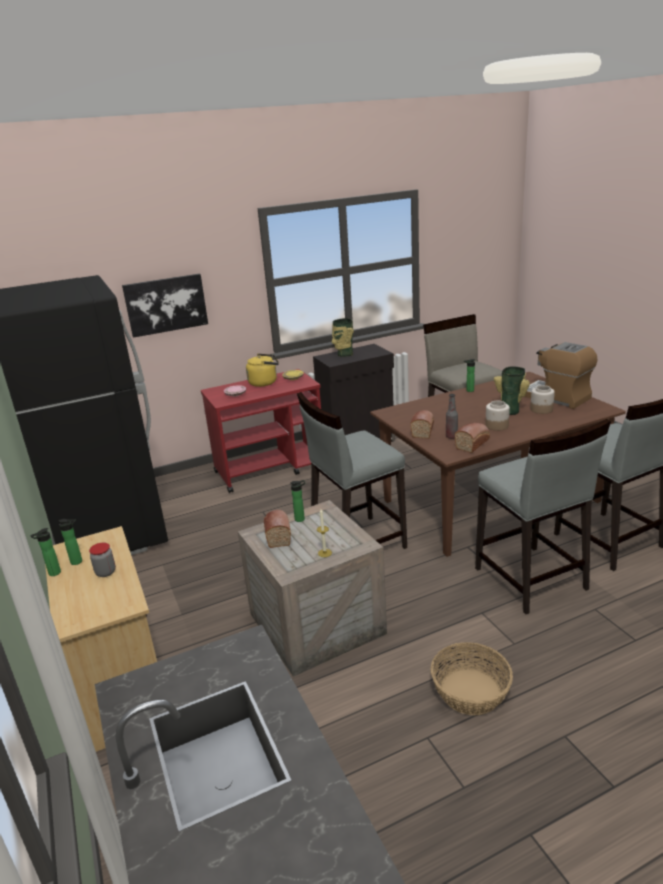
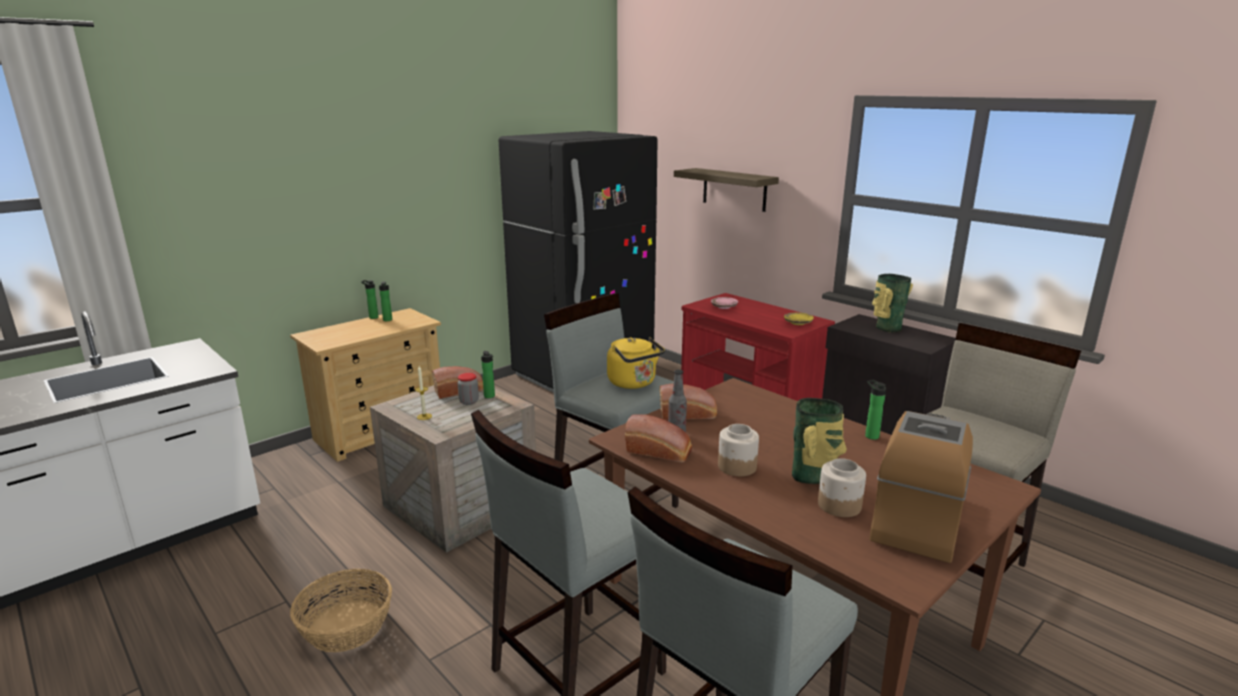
camera: 70 degrees right, 5 degrees down
jar [89,543,116,577] -> jar moved to [458,373,479,405]
picture [122,274,208,338] -> shelf [674,168,779,212]
yellow kettle [246,354,279,387] -> yellow kettle moved to [607,337,665,389]

